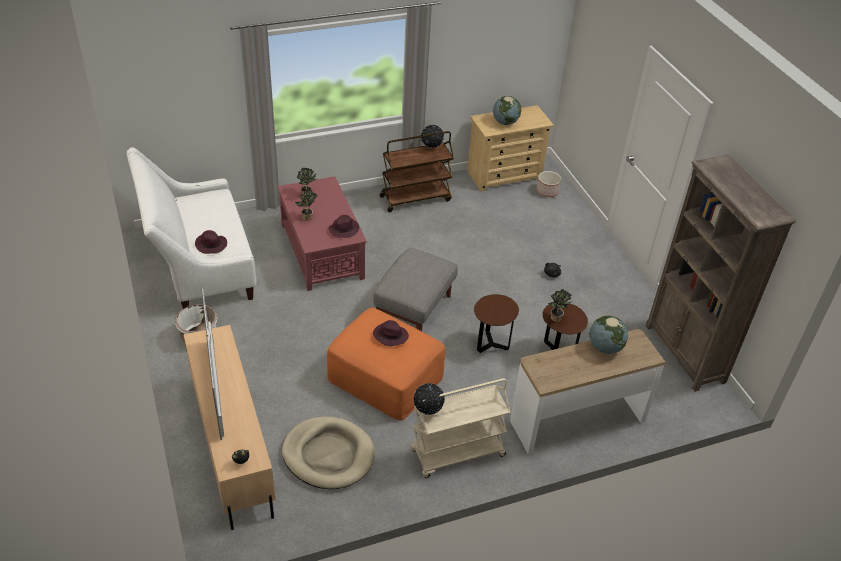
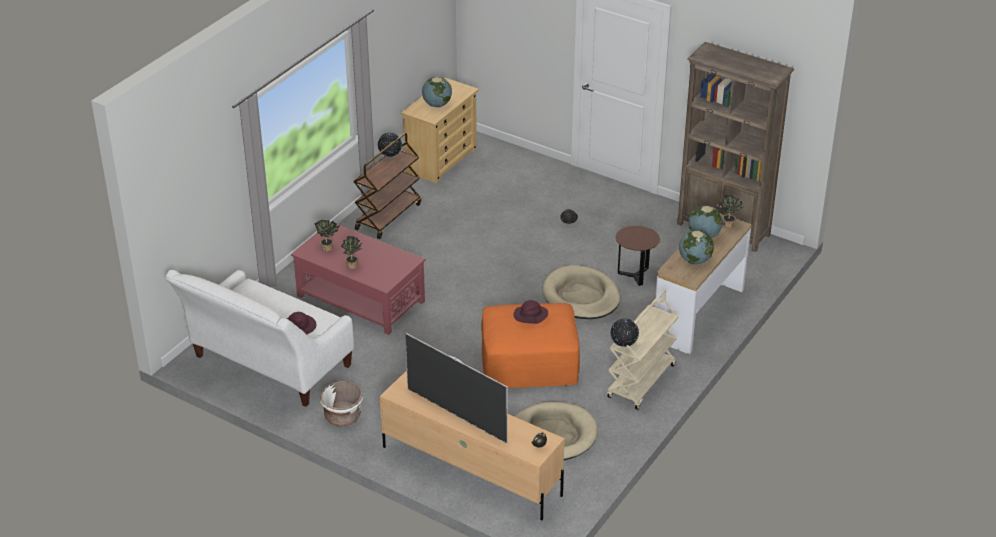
camera: 35 degrees left, 5 degrees down
purple hat [328,215,359,238] -> none
grey ottoman [373,247,458,331] -> none
brown side table [474,294,519,353] -> beige dog bed [543,265,621,319]
planter [536,171,561,197] -> none
potted plant [548,289,573,322] -> potted plant moved to [720,195,743,228]
none -> globe [679,230,714,264]

